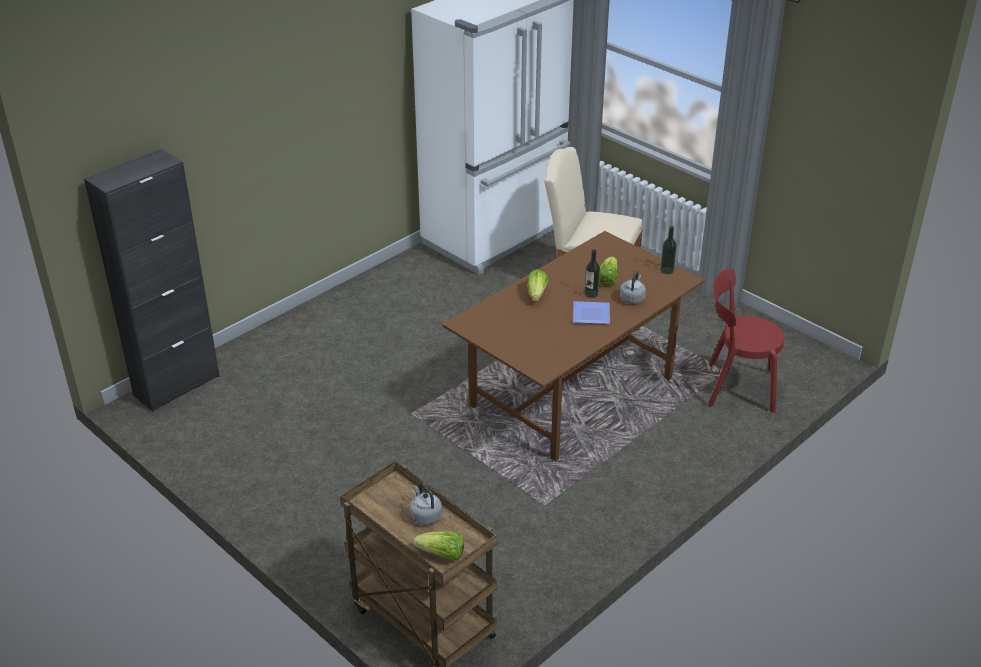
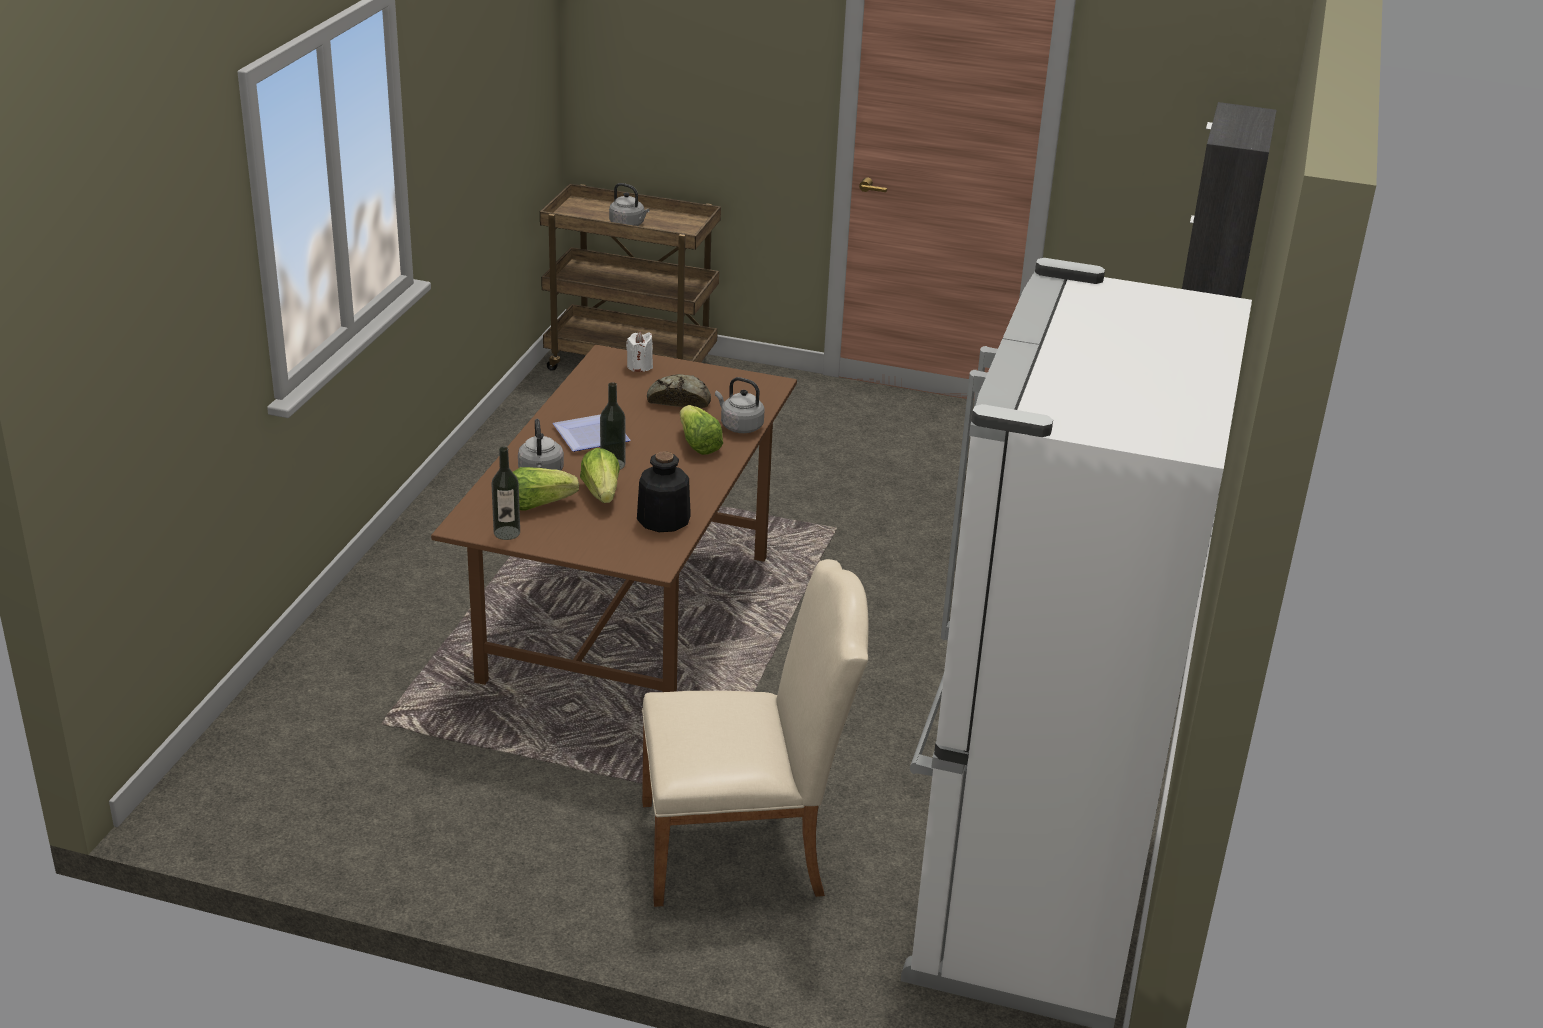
camera: 150 degrees right, 5 degrees down
lettuce [413,531,464,561] -> lettuce moved to [513,467,579,511]
red chair [708,267,784,413] -> none
none -> white candle [626,332,653,372]
none -> bottle [637,451,691,532]
none -> bread [647,374,711,408]
none -> grey kettle [715,377,765,433]

